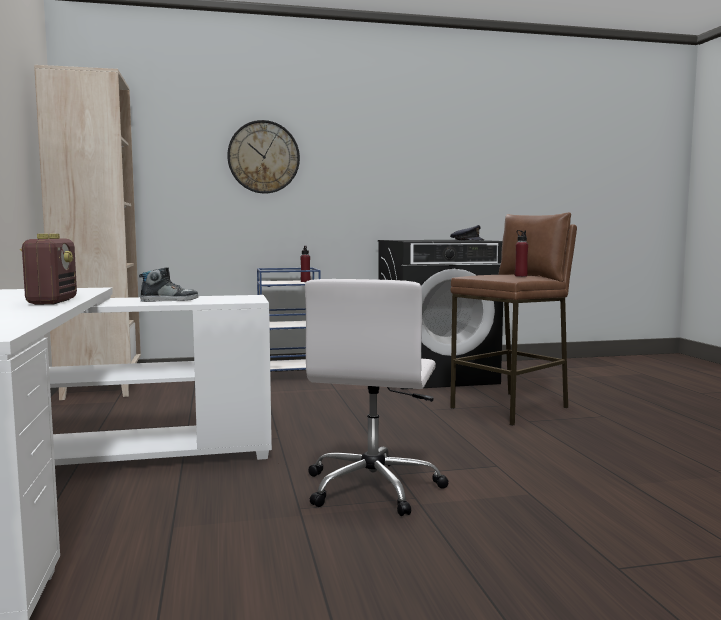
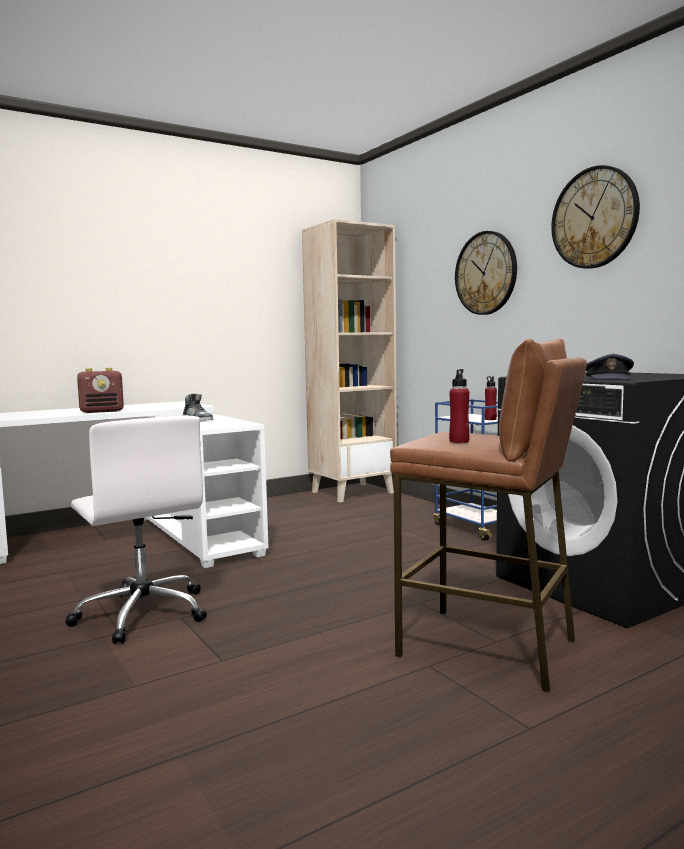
camera: 70 degrees right, 0 degrees up
white office chair [305,279,449,516] -> white office chair turned 120 degrees counterclockwise [65,416,207,644]
none -> wall clock [551,165,640,269]

